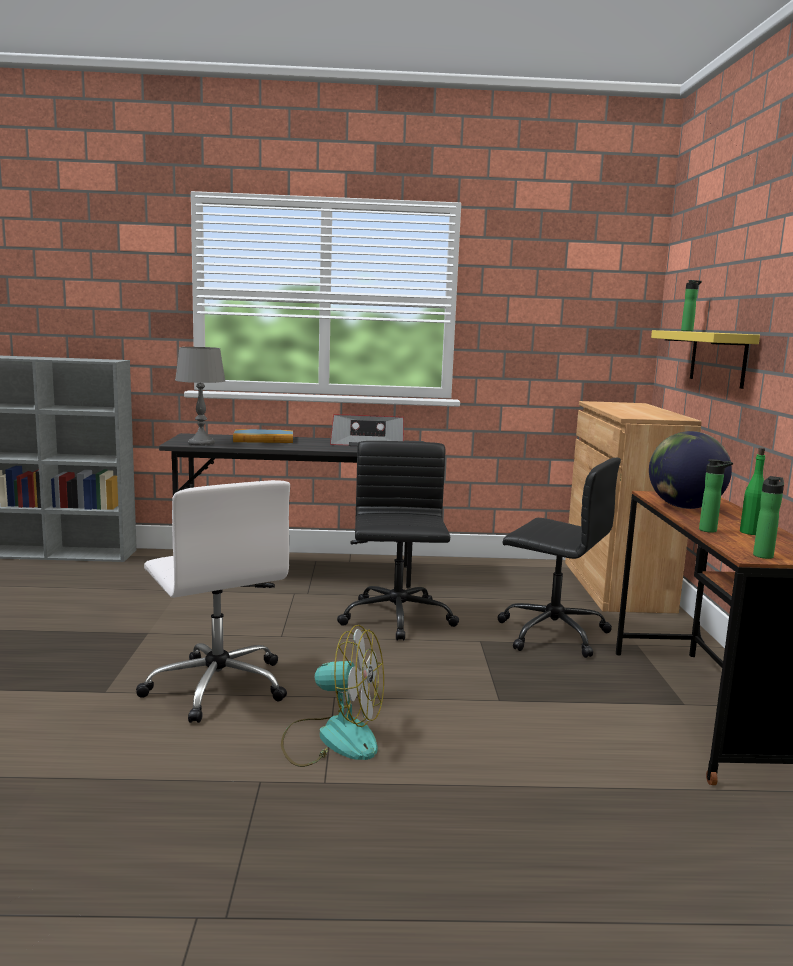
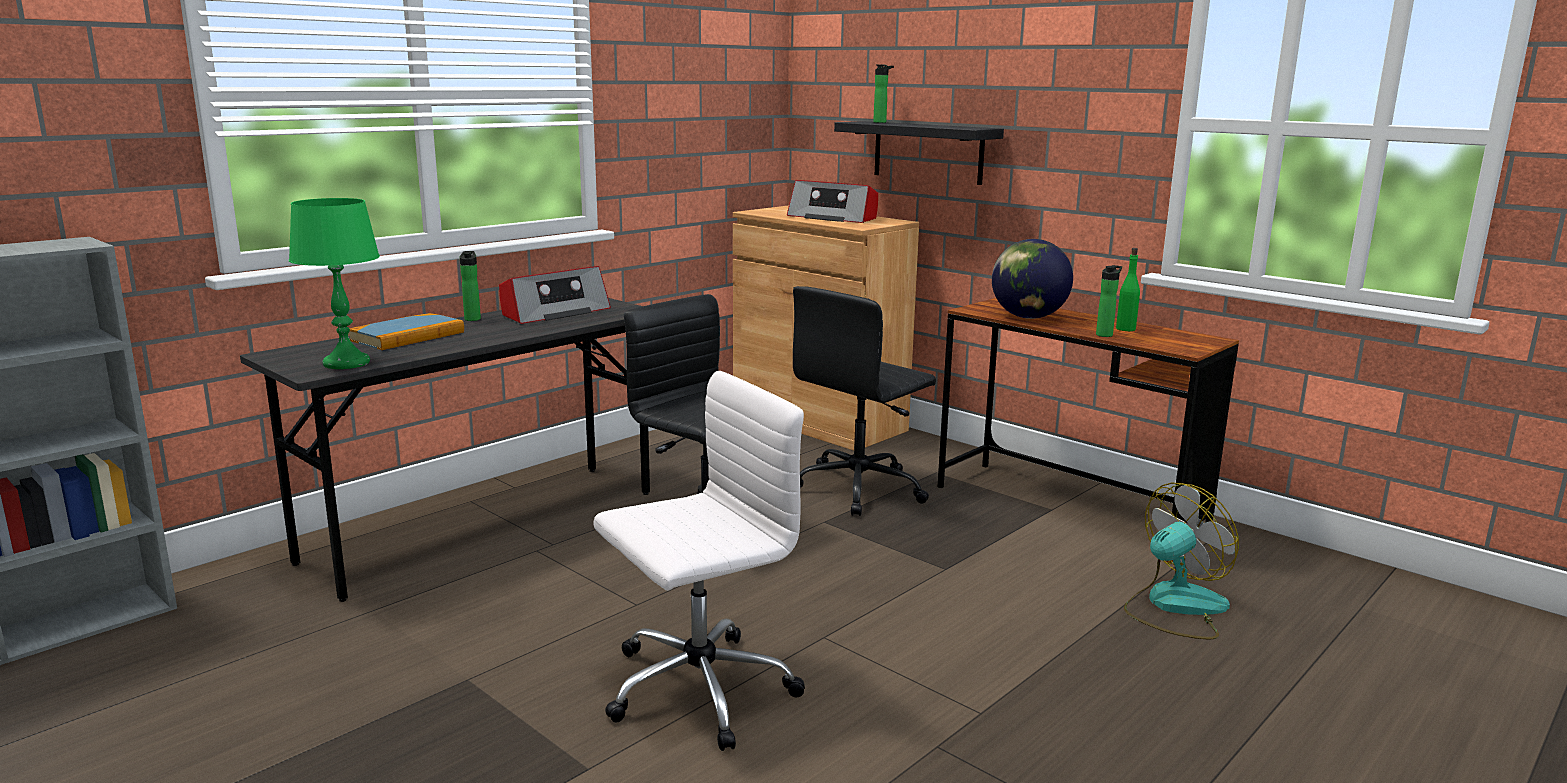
camera: 45 degrees left, 5 degrees up
white office chair [136,480,290,723] -> white office chair turned 45 degrees counterclockwise [594,371,805,751]
grey table lamp [175,347,226,446] -> green table lamp [289,198,380,369]
fan [281,625,384,767] -> fan moved to [1124,482,1239,639]
black office chair [498,458,621,658] -> black office chair turned 150 degrees clockwise [793,286,936,516]
yellow shelf [651,330,760,389] -> black shelf [834,121,1004,185]
bottle [753,476,784,559] -> bottle moved to [460,251,481,321]
none -> radio [787,180,878,223]

